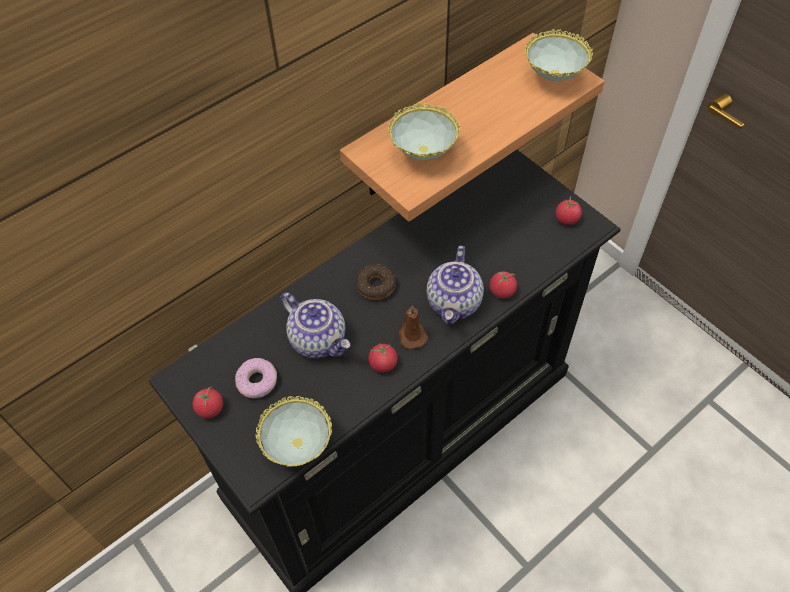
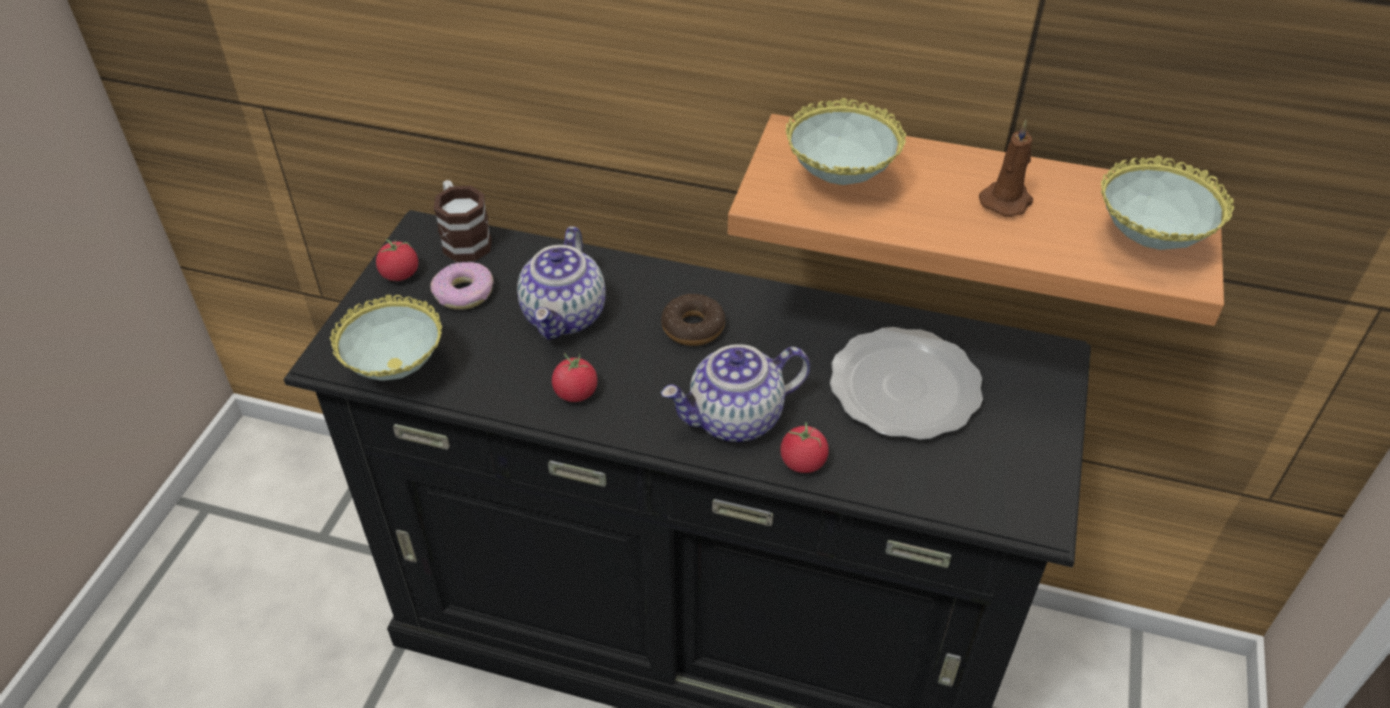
camera: 55 degrees right, 10 degrees down
brown candle [398,305,428,349] -> brown candle moved to [979,120,1033,217]
tomato [556,196,582,225] -> none
none -> mug [434,180,492,262]
none -> plate [830,327,983,440]

